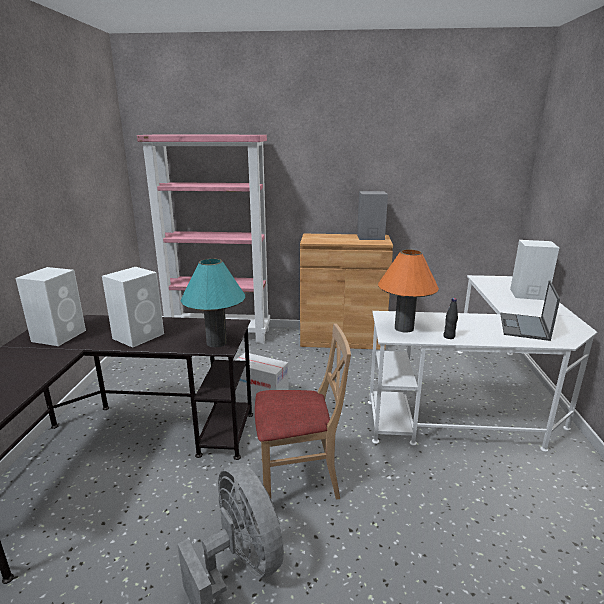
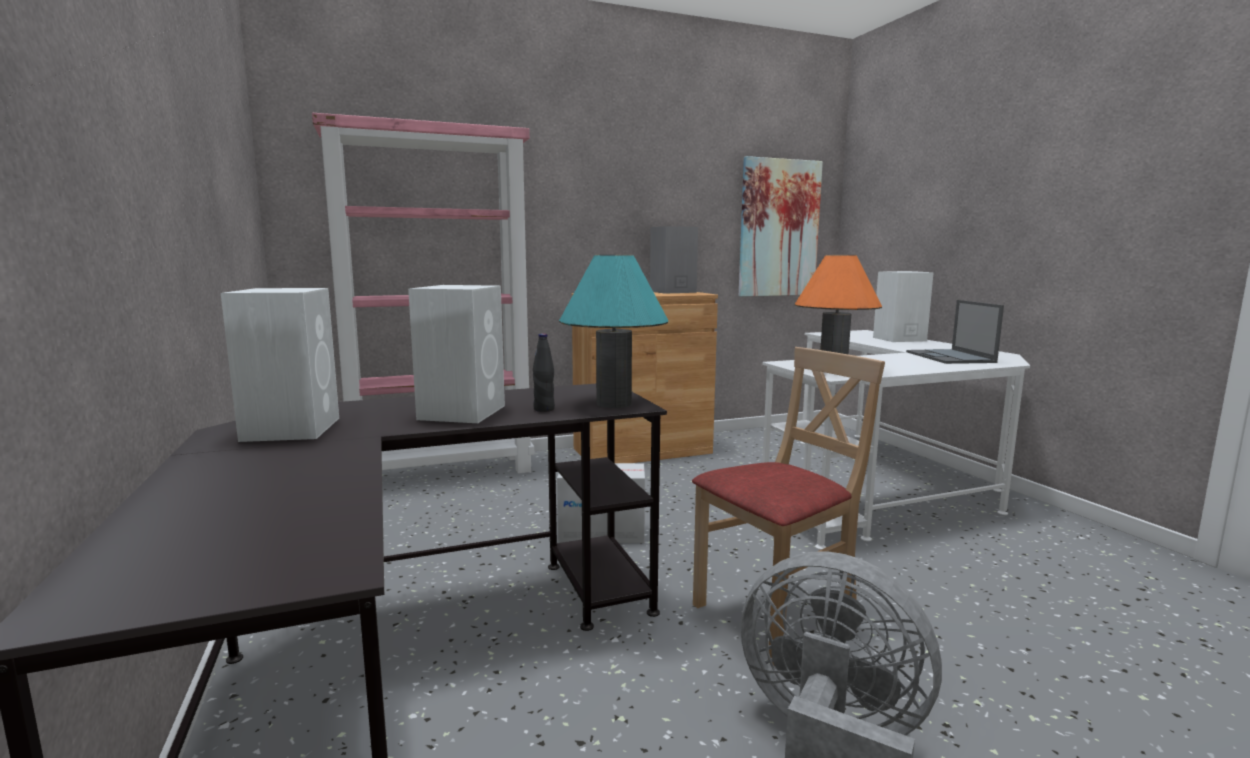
camera: 25 degrees left, 10 degrees down
black bottle [444,298,458,339] -> black bottle moved to [533,334,555,412]
none -> picture [739,156,823,297]

